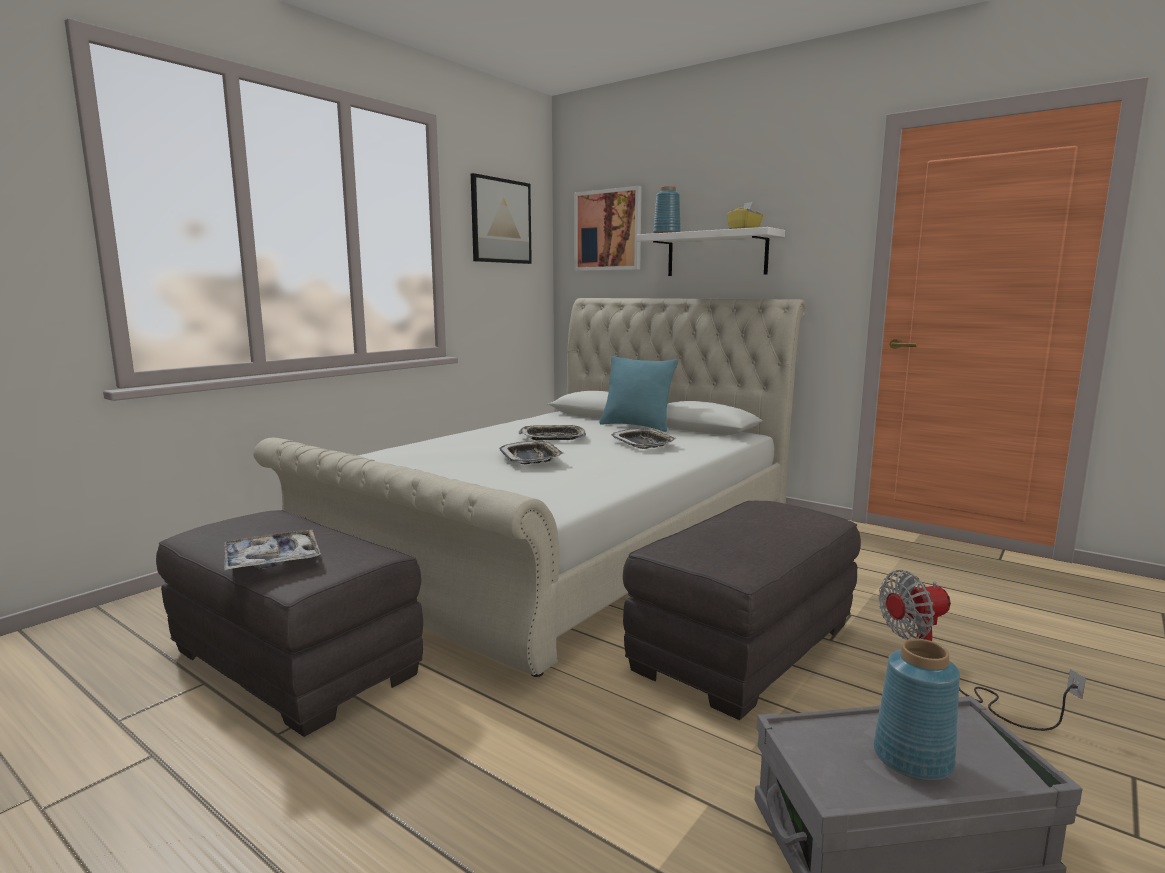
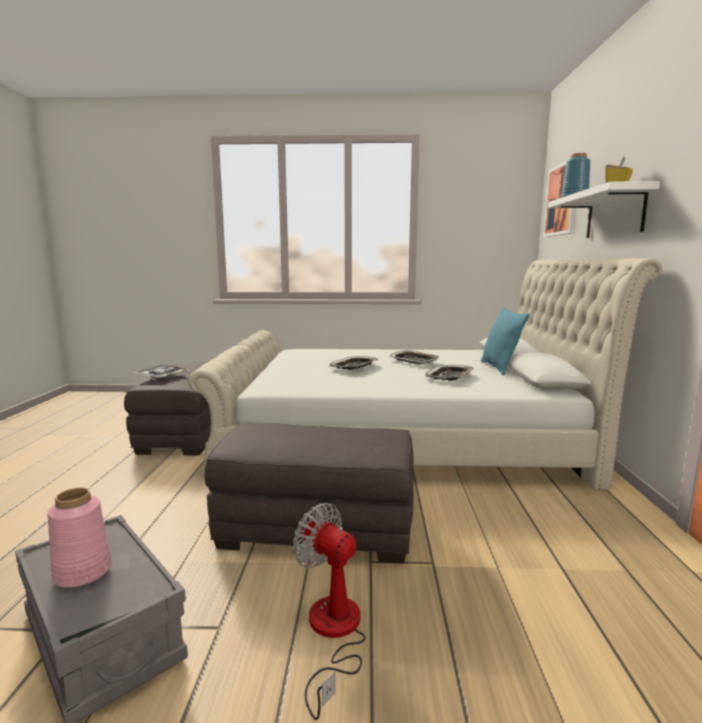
camera: 55 degrees right, 0 degrees up
picture [471,173,532,264] -> none
blue vase [874,638,960,781] -> pink vase [47,488,112,588]

